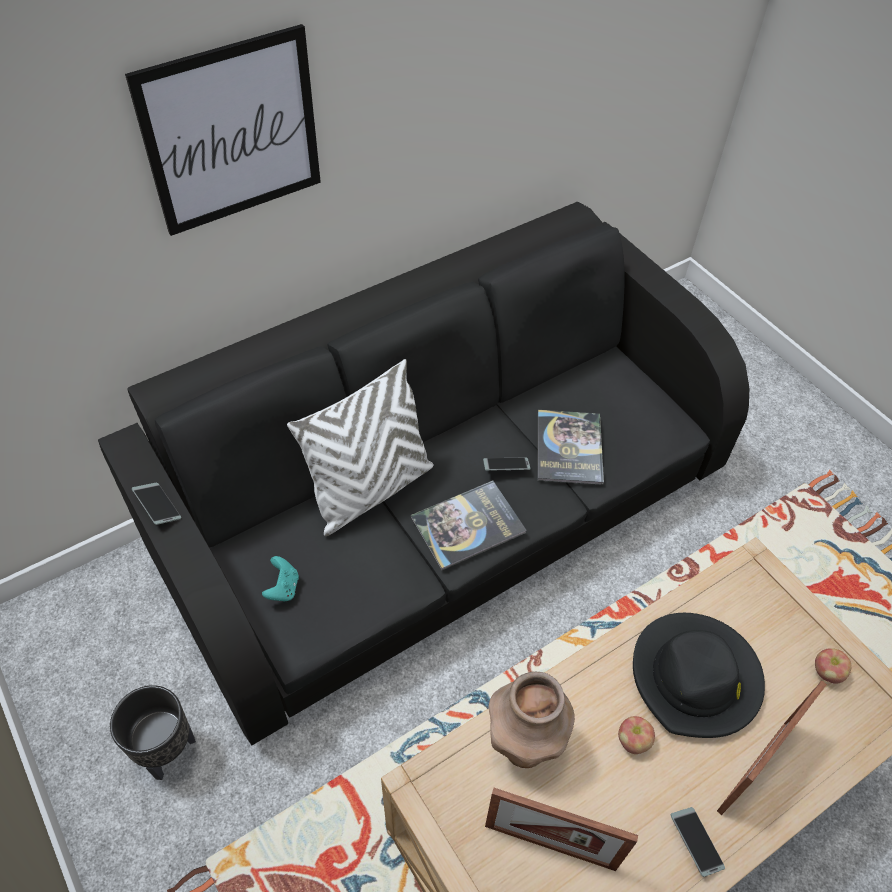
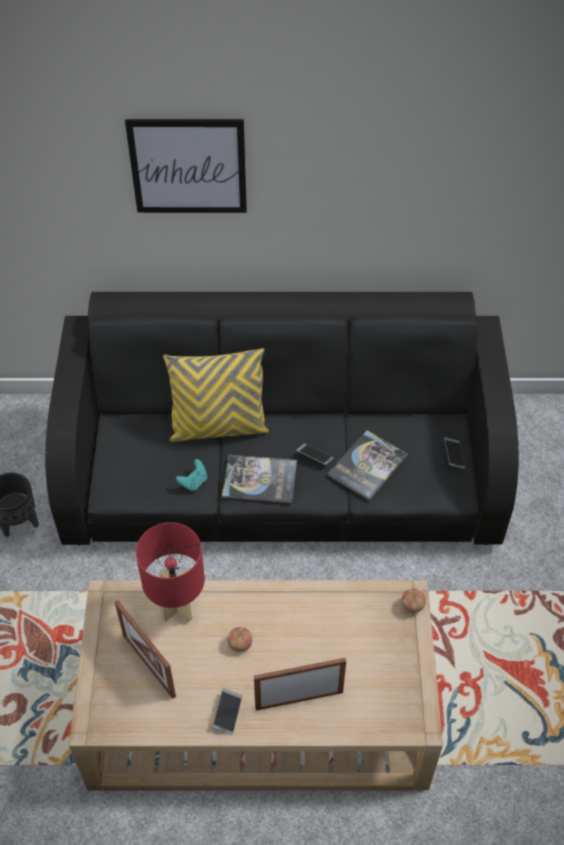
camera: 35 degrees right, 0 degrees up
phone [132,482,181,525] -> phone moved to [444,438,465,469]
turquoise game controller [262,556,299,601] -> turquoise game controller moved to [176,459,207,491]
white pillow [287,359,434,536] -> yellow pillow [163,348,269,442]
brown vase [488,672,575,768] -> red table lamp [136,522,205,622]
black hat [633,613,765,738] -> none
apple [815,648,852,684] -> apple moved to [402,589,426,613]

